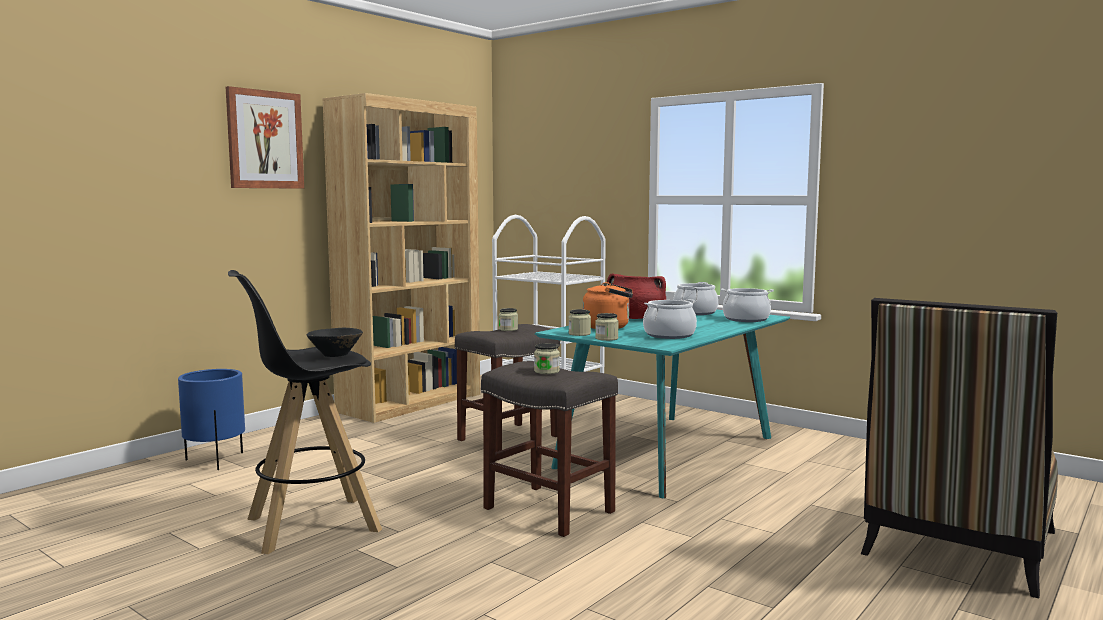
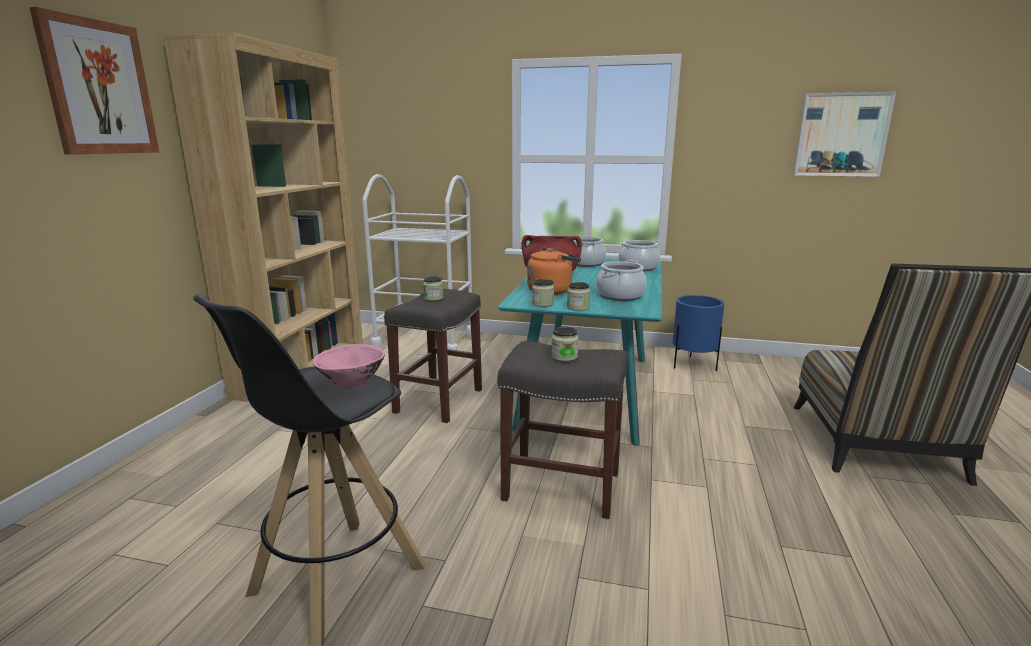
camera: 25 degrees left, 10 degrees up
blue planter [178,369,245,470] -> blue planter moved to [673,295,725,371]
black bowl [307,328,363,357] -> pink bowl [313,344,385,389]
none -> picture [793,92,896,177]

